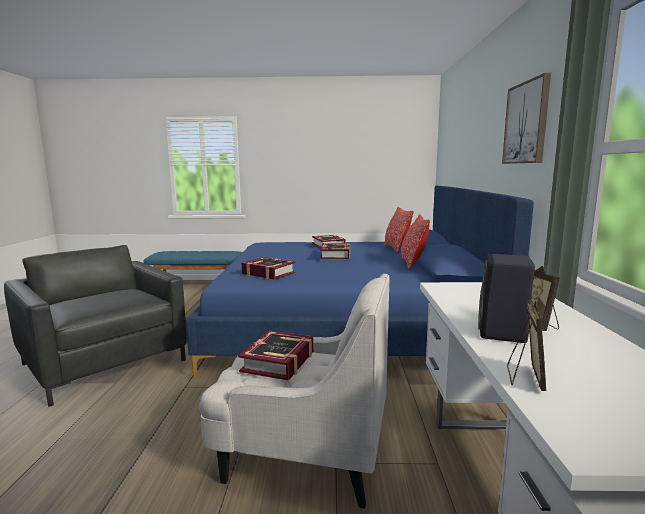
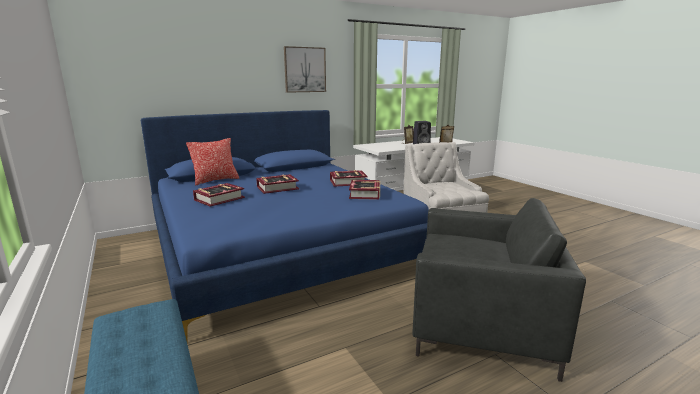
camera: 120 degrees left, 5 degrees up
grey armchair [4,245,187,407] -> grey armchair turned 90 degrees counterclockwise [412,198,586,382]
book [238,330,314,381] -> book moved to [330,170,368,187]
pillow [401,214,430,270] -> none

